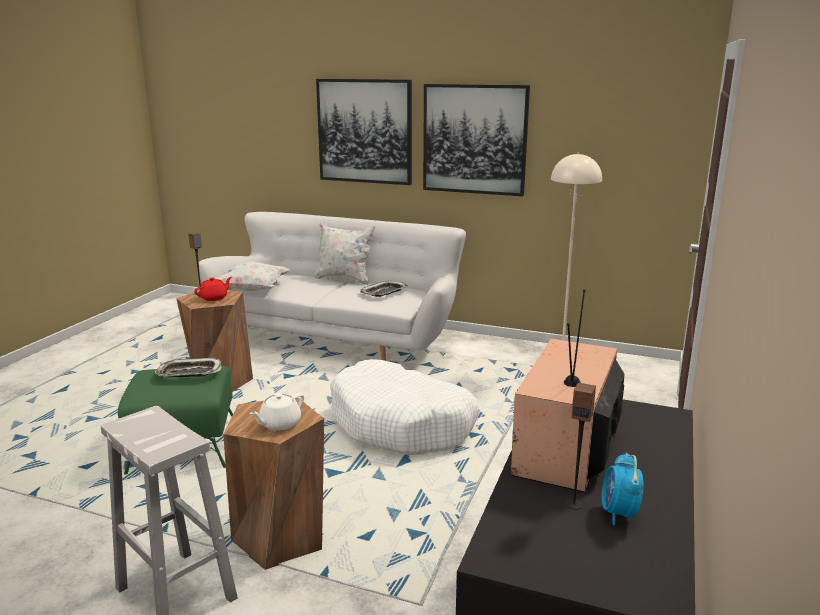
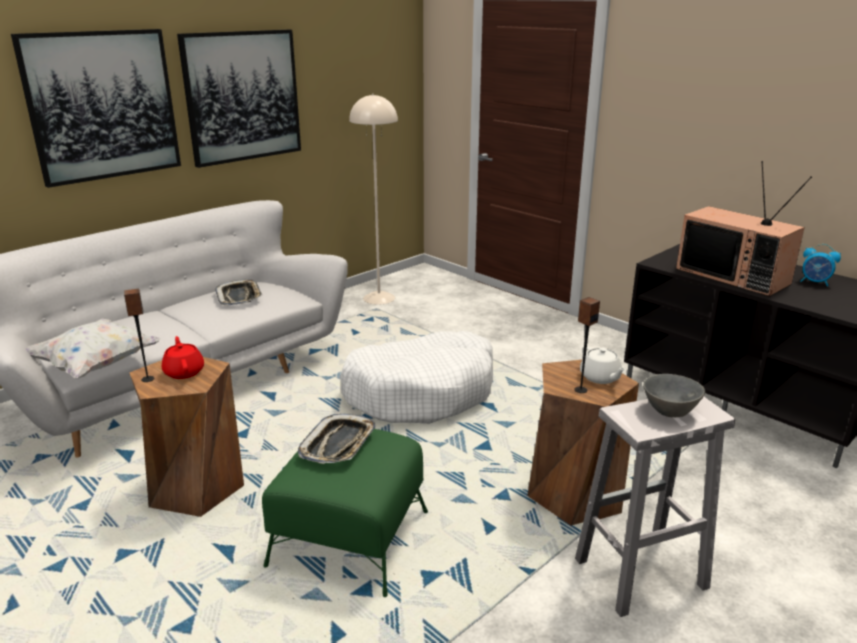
camera: 65 degrees left, 5 degrees up
white pillow [314,222,375,285] -> none
speaker [565,383,596,510] -> speaker moved to [575,297,600,393]
none -> grey bowl [643,374,705,417]

